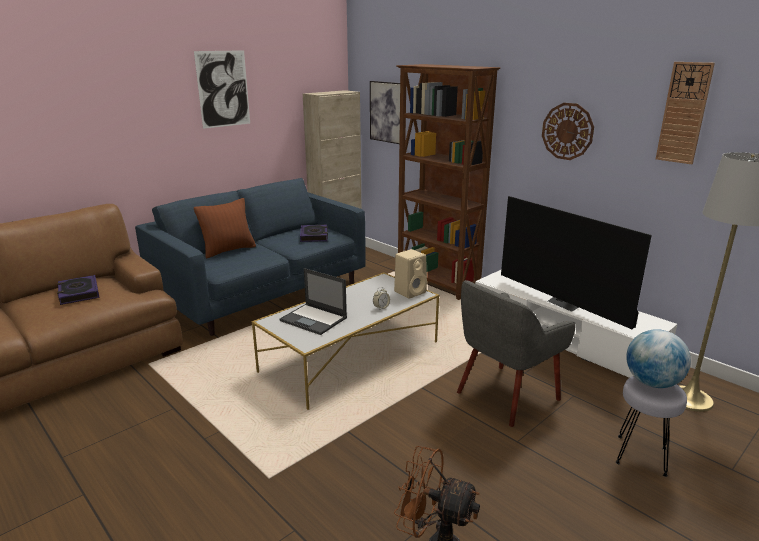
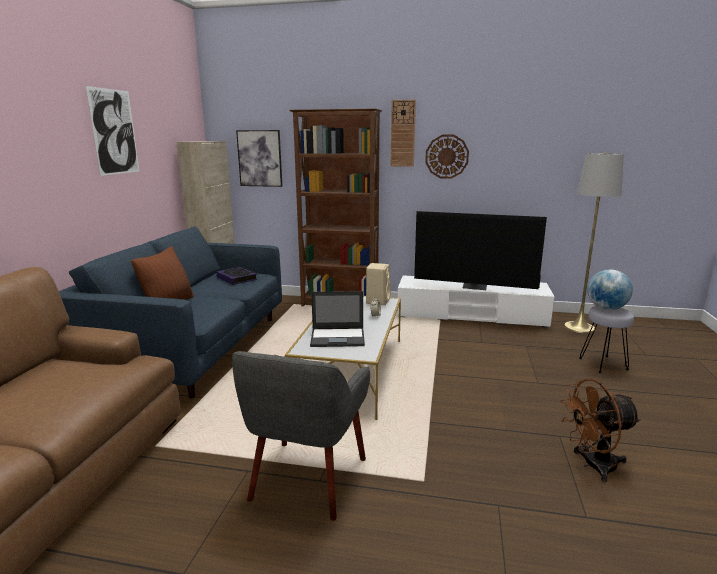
camera: 35 degrees left, 5 degrees down
book [57,275,99,305] -> none
grey armchair [457,280,575,427] -> grey armchair moved to [232,351,370,521]
wall clock [656,62,715,164] -> wall clock moved to [391,100,416,167]

